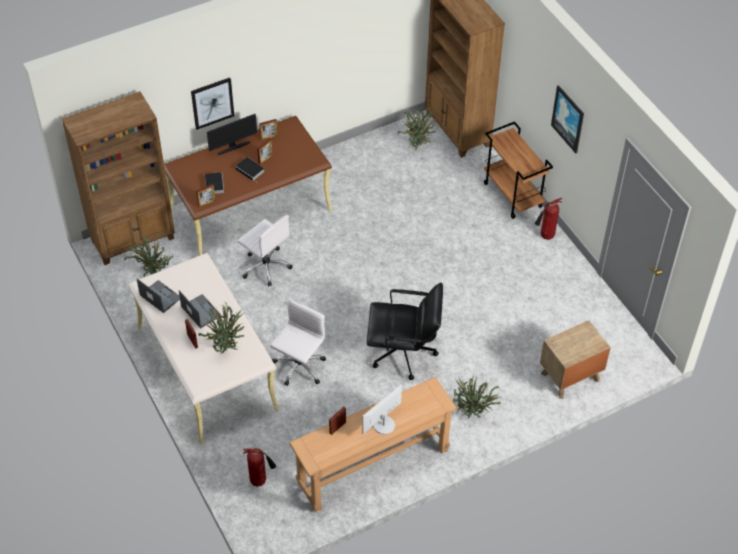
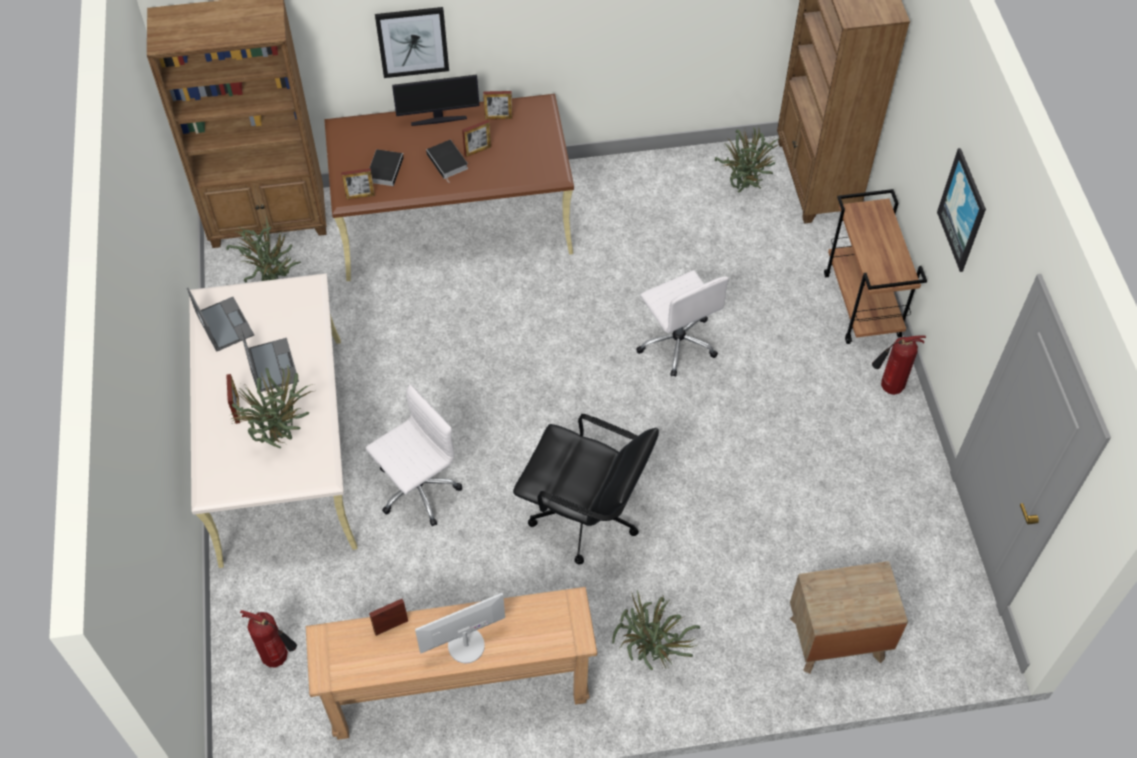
camera: 20 degrees right, 5 degrees up
white office chair [237,215,292,287] -> white office chair moved to [636,270,729,377]

